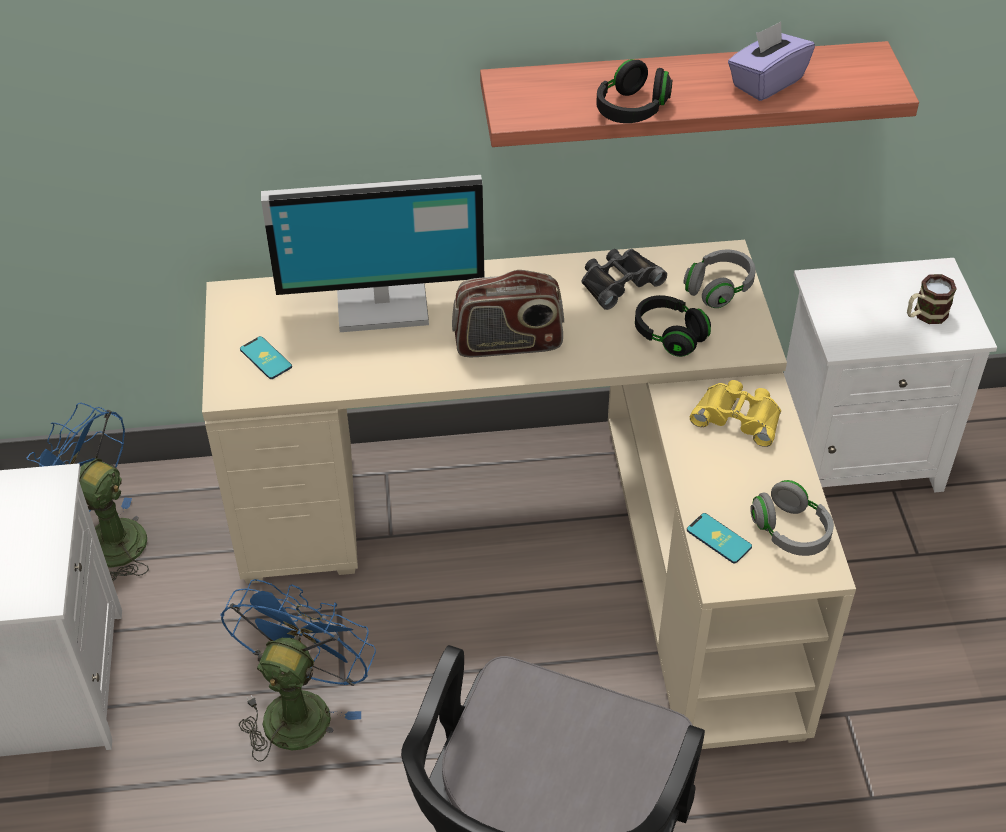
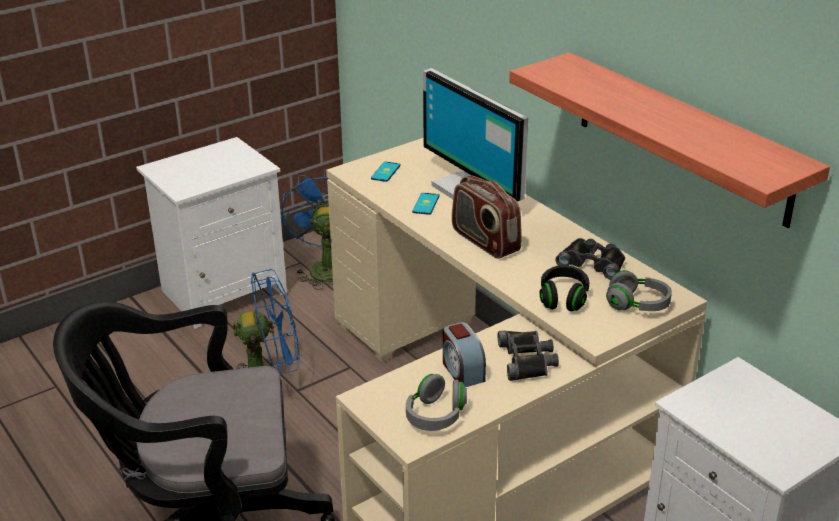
camera: 60 degrees right, 15 degrees down
black headphones [596,59,672,123] -> none
phone [687,513,752,564] -> phone moved to [412,193,439,215]
yellow binoculars [690,380,781,447] -> black binoculars [498,331,559,381]
purple tissue box [728,21,815,101] -> none
mug [907,274,957,324] -> none
none -> alarm clock [443,322,486,387]

